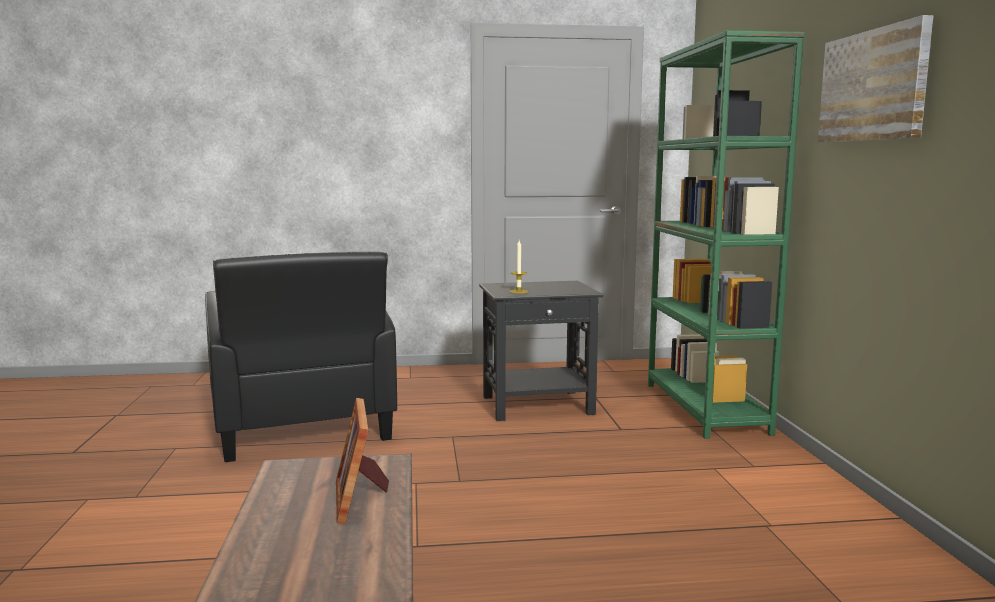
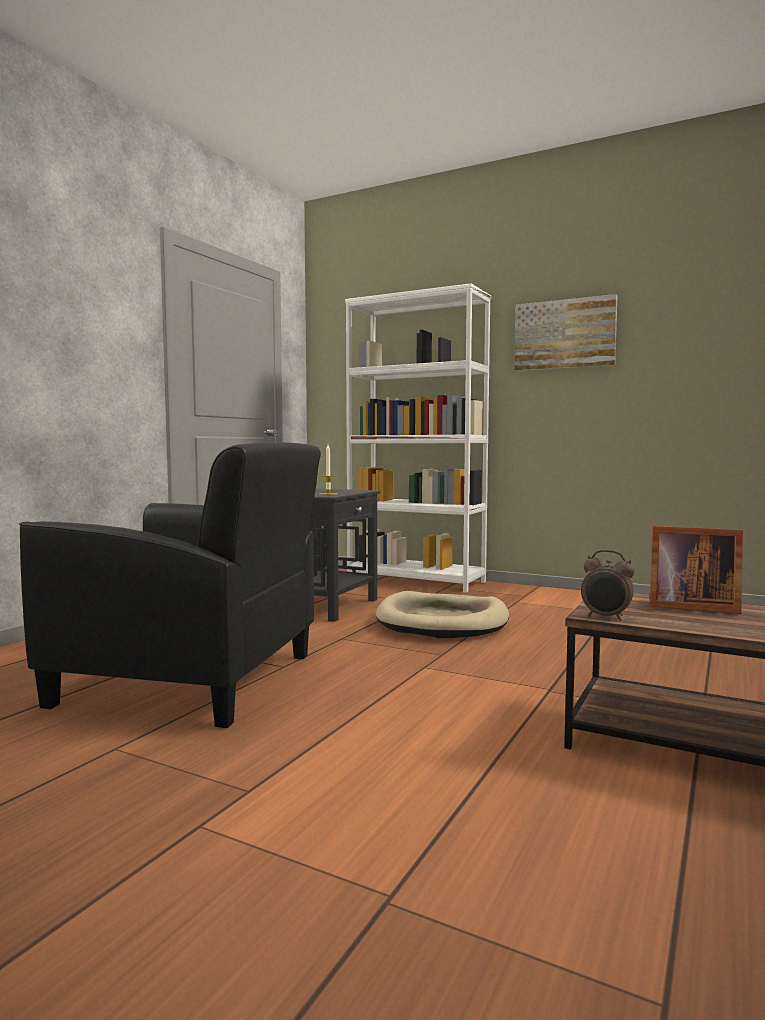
camera: 55 degrees left, 5 degrees down
green bookcase [648,30,805,439] -> white bookcase [345,283,491,593]
none -> beige dog bed [376,591,509,638]
none -> alarm clock [581,550,635,621]

